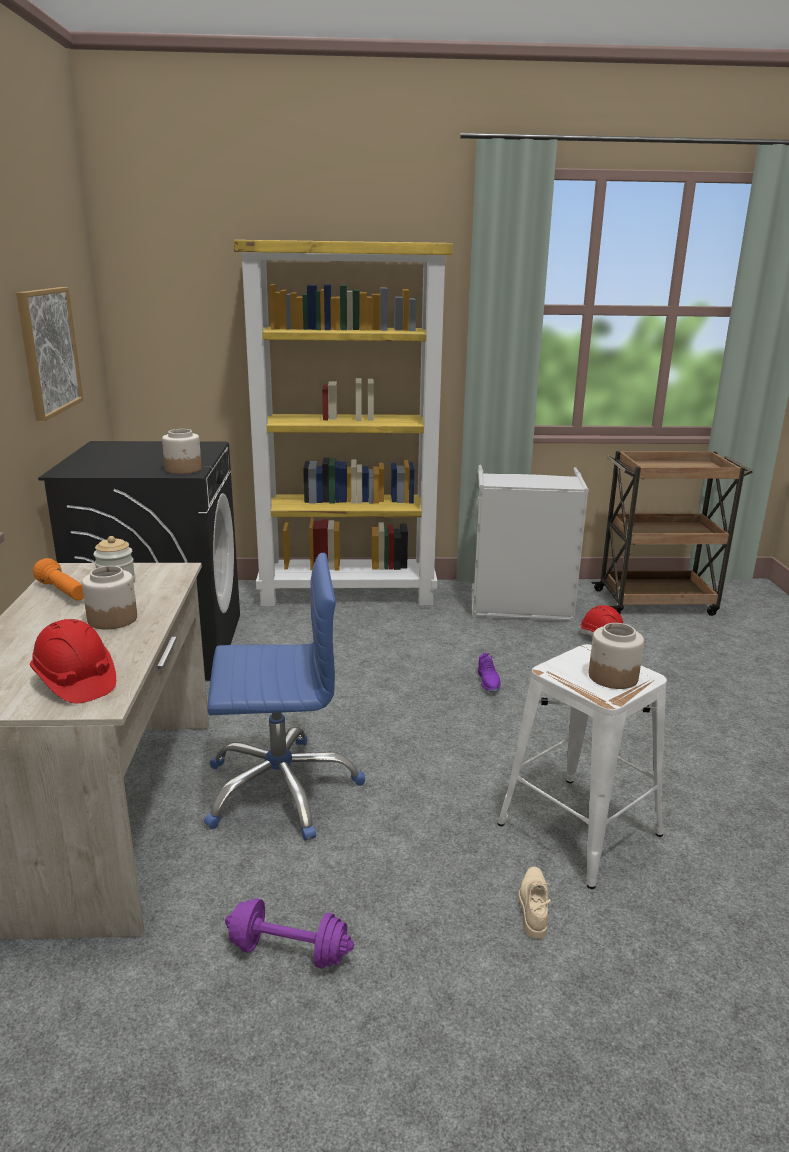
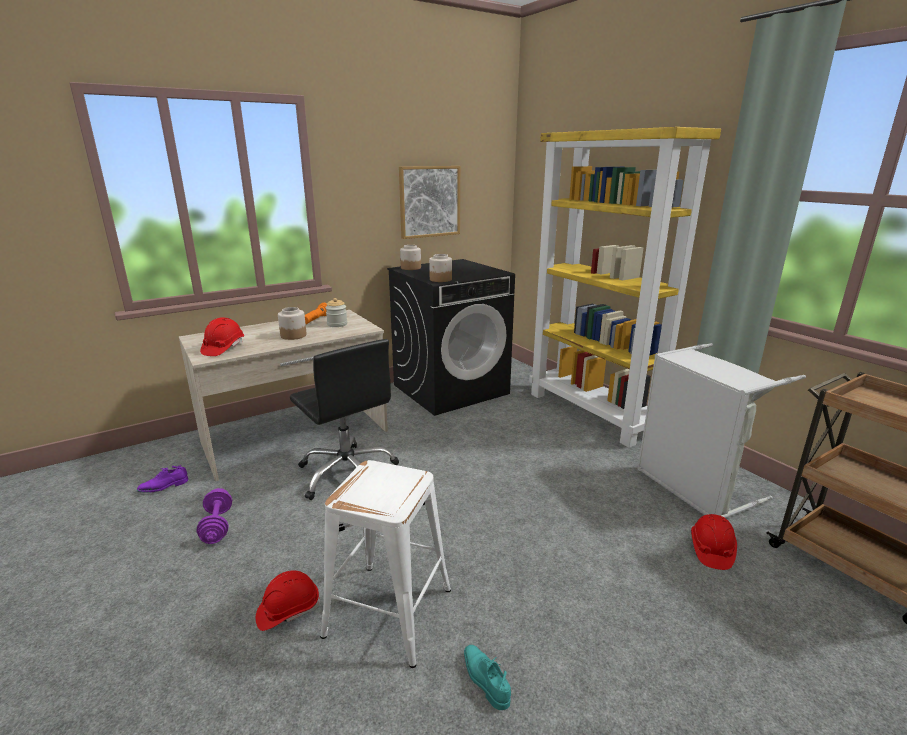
camera: 60 degrees right, 0 degrees up
blue office chair [204,553,365,841] -> black office chair [290,339,399,500]
purple shoe [478,652,501,692] -> purple shoe moved to [137,465,188,493]
beige shoe [518,867,552,939] -> red hard hat [256,571,320,631]
jar [589,623,644,689] -> jar moved to [400,245,421,270]
none -> turquoise shoe [464,645,511,710]

